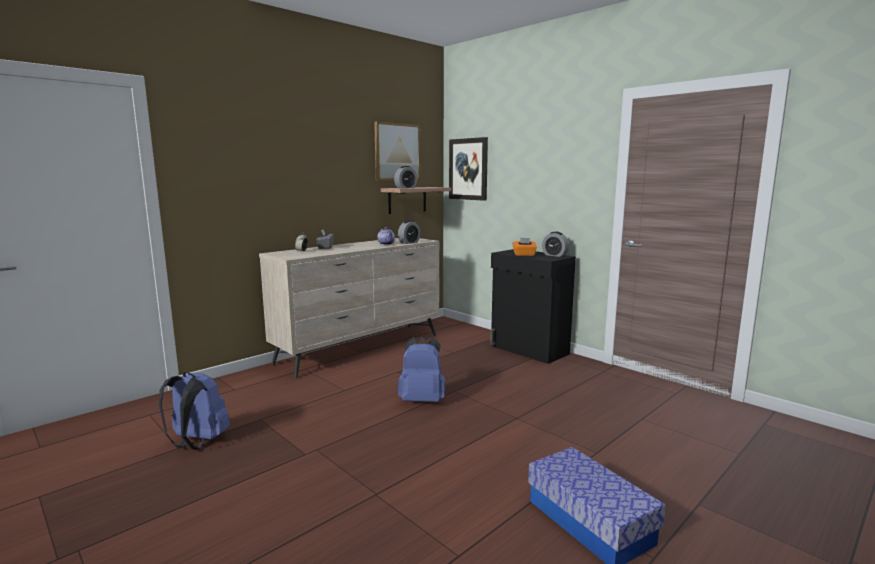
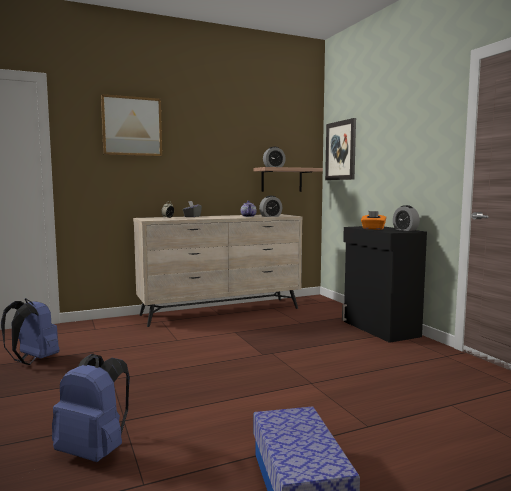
camera: 20 degrees right, 5 degrees down
picture [374,122,420,180] -> picture moved to [101,94,162,156]
blue backpack [398,336,446,402] -> blue backpack moved to [52,354,130,462]

